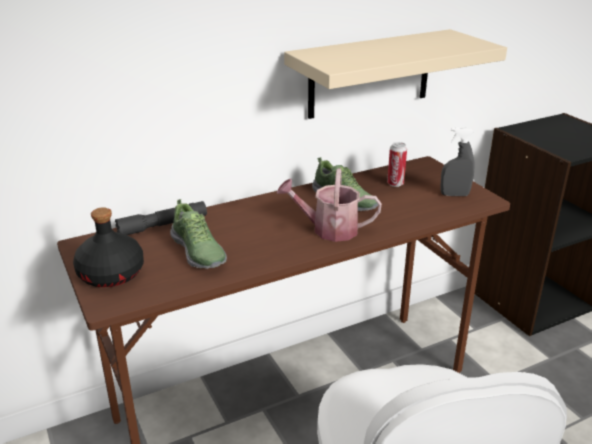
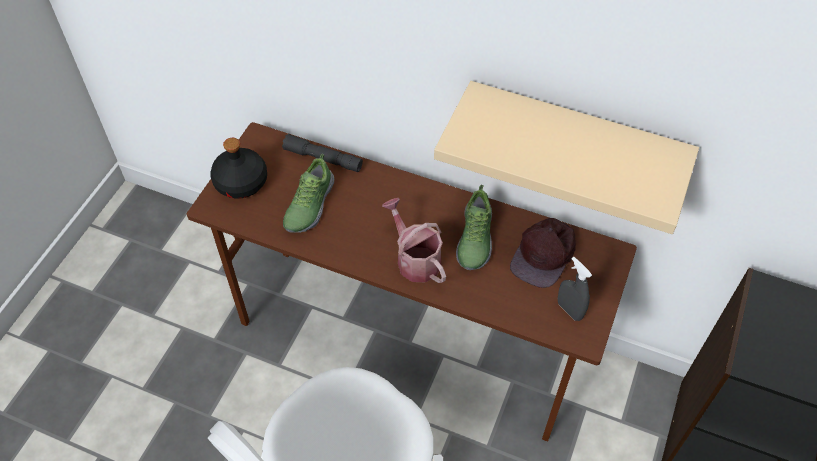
camera: 50 degrees right, 25 degrees up
can [387,142,407,187] -> brown cap [510,218,576,288]

